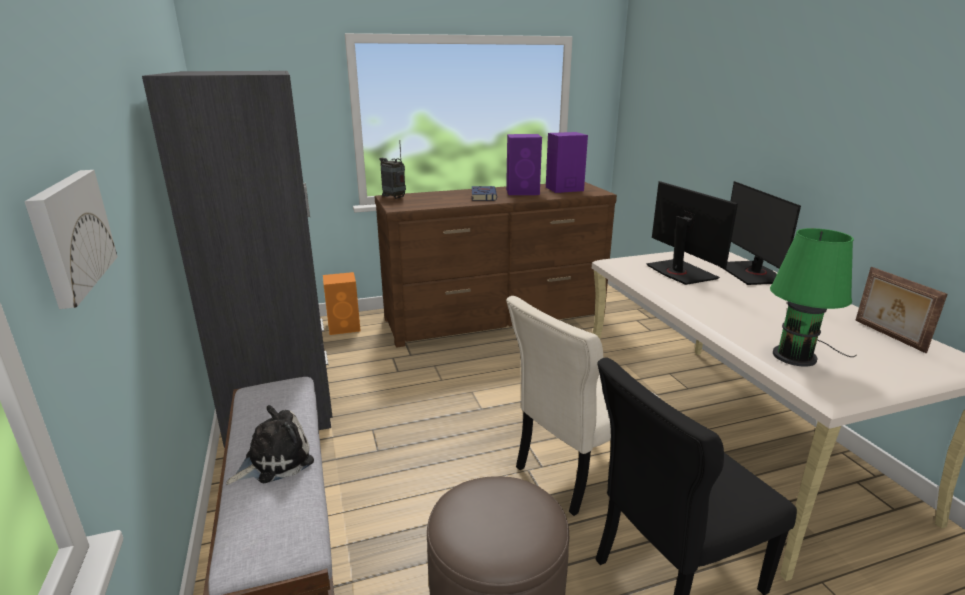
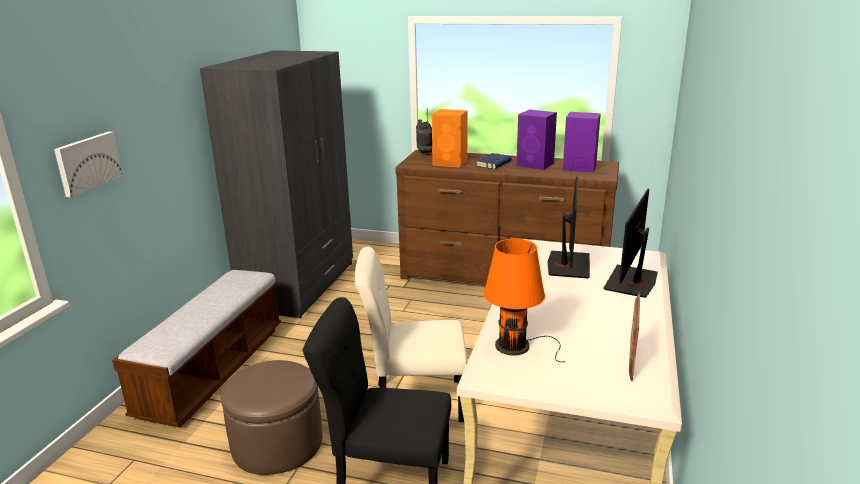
camera: 35 degrees right, 0 degrees up
plush toy [226,405,314,485] -> none
orange speaker [323,272,361,335] -> orange speaker moved to [432,109,468,168]
green table lamp [770,228,857,367] -> orange table lamp [483,239,565,362]

